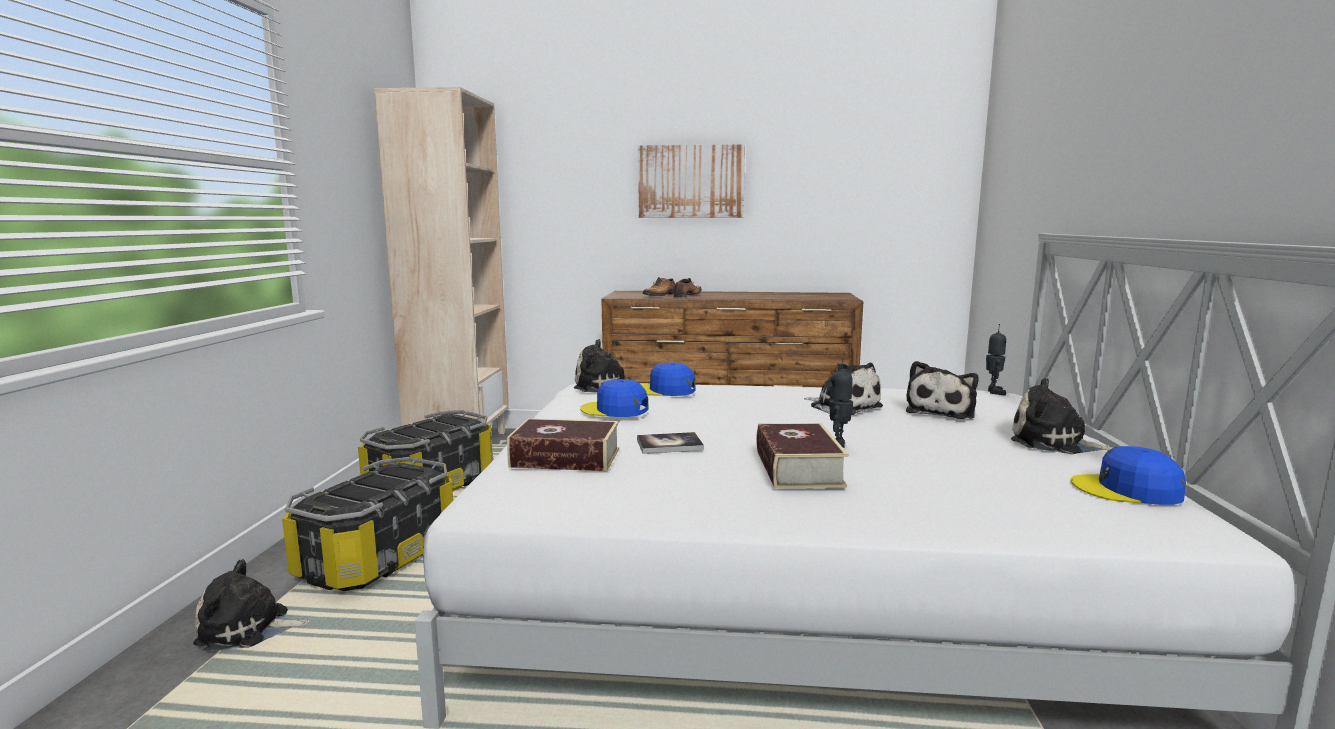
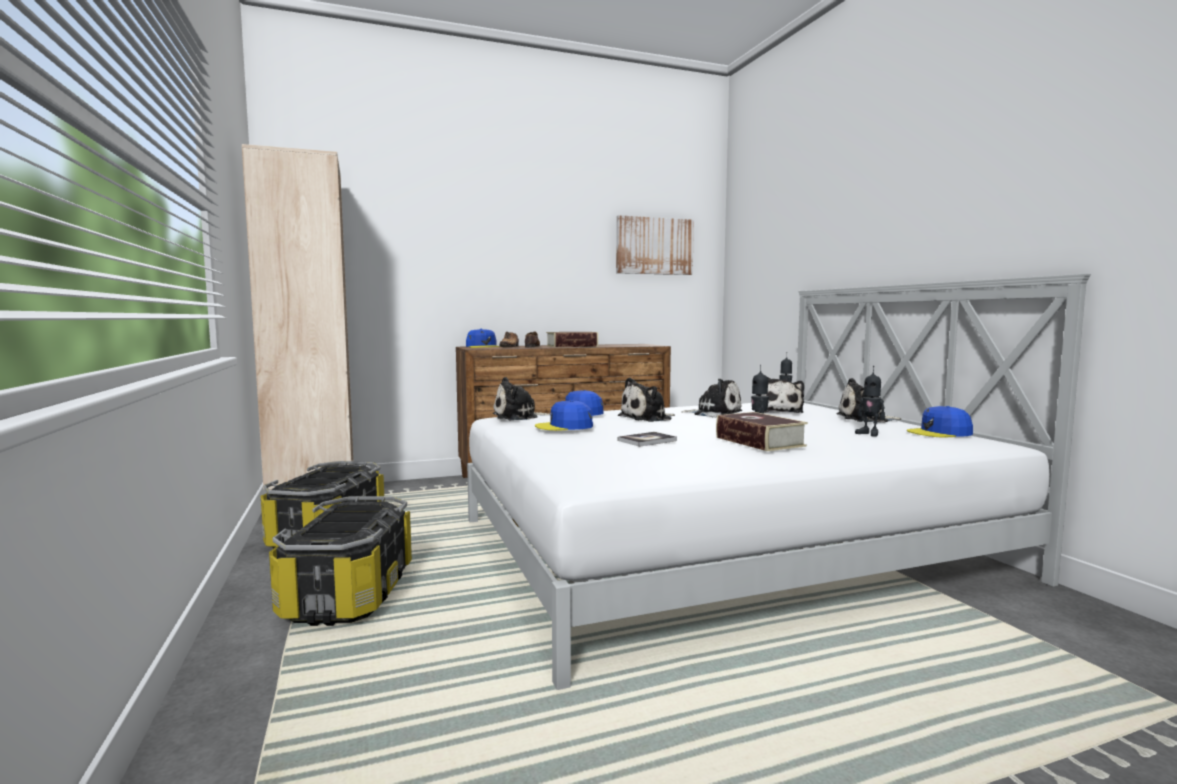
camera: 25 degrees left, 5 degrees down
plush toy [193,559,309,651] -> plush toy moved to [618,378,675,422]
book [507,418,619,471] -> book moved to [546,332,598,347]
picture [638,144,745,218] -> picture moved to [616,215,694,275]
none -> blue cap [466,329,500,348]
none -> toy robot [855,366,885,437]

